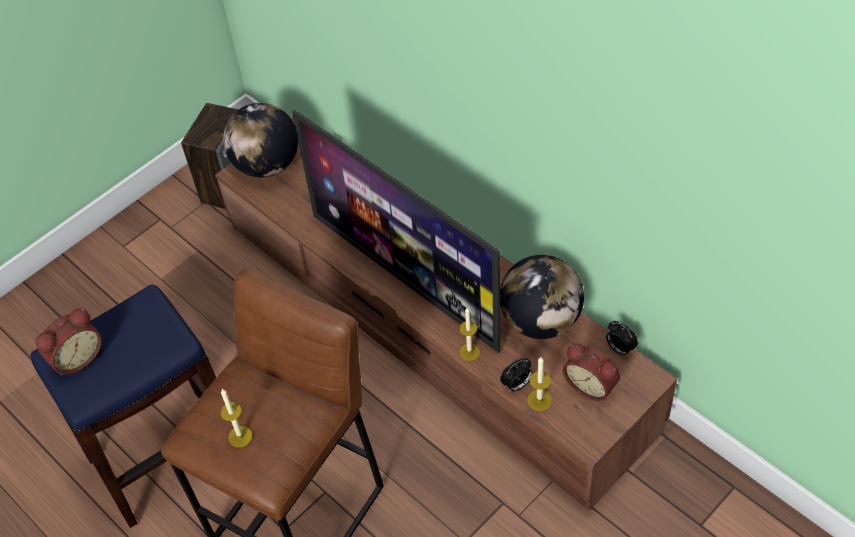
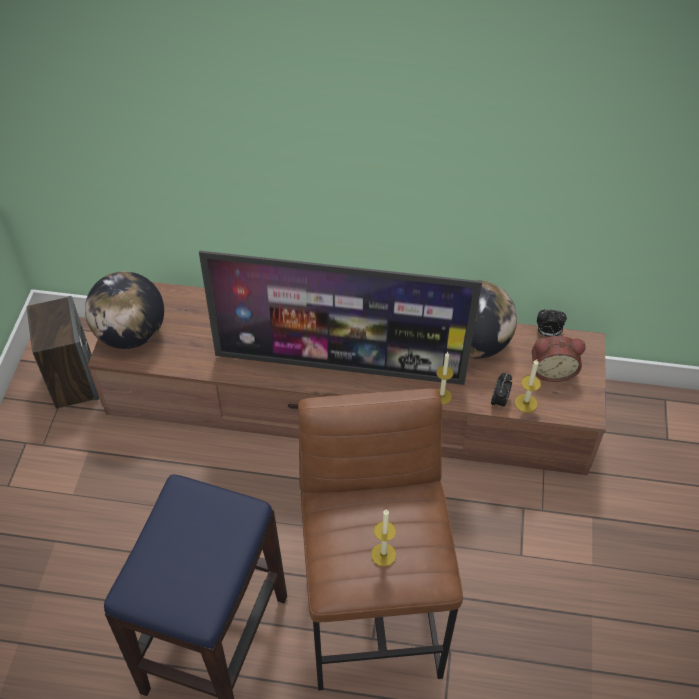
camera: 40 degrees left, 0 degrees up
alarm clock [35,308,102,375] -> none

